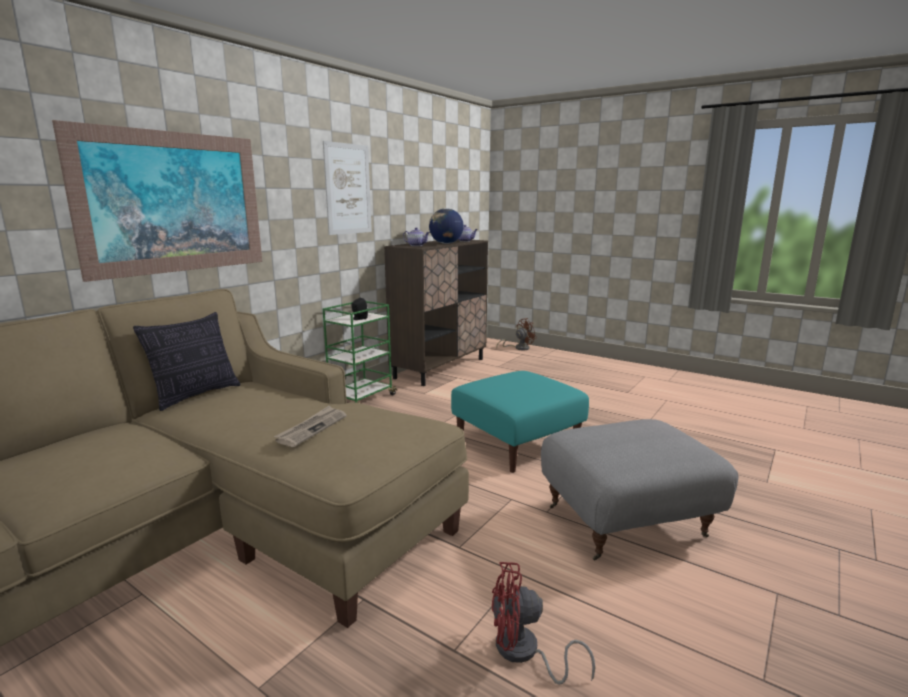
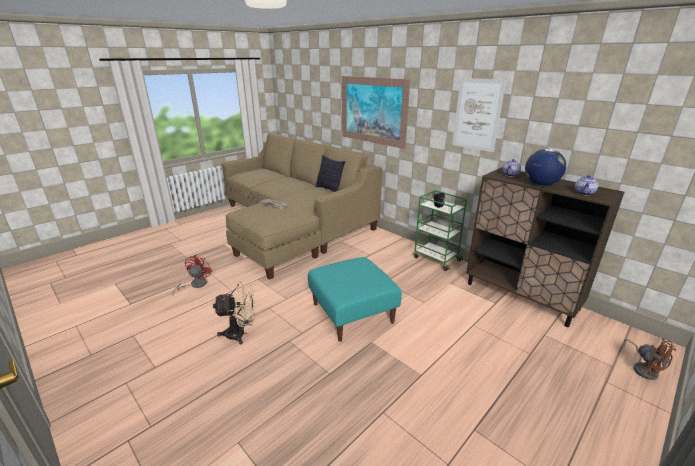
camera: 100 degrees right, 10 degrees up
grey ottoman [541,419,739,561] -> beige fan [213,281,255,344]

